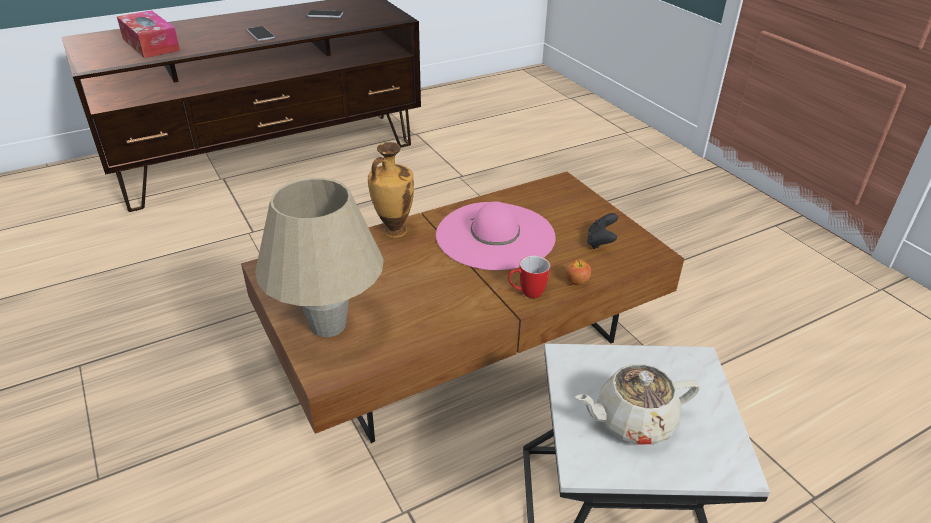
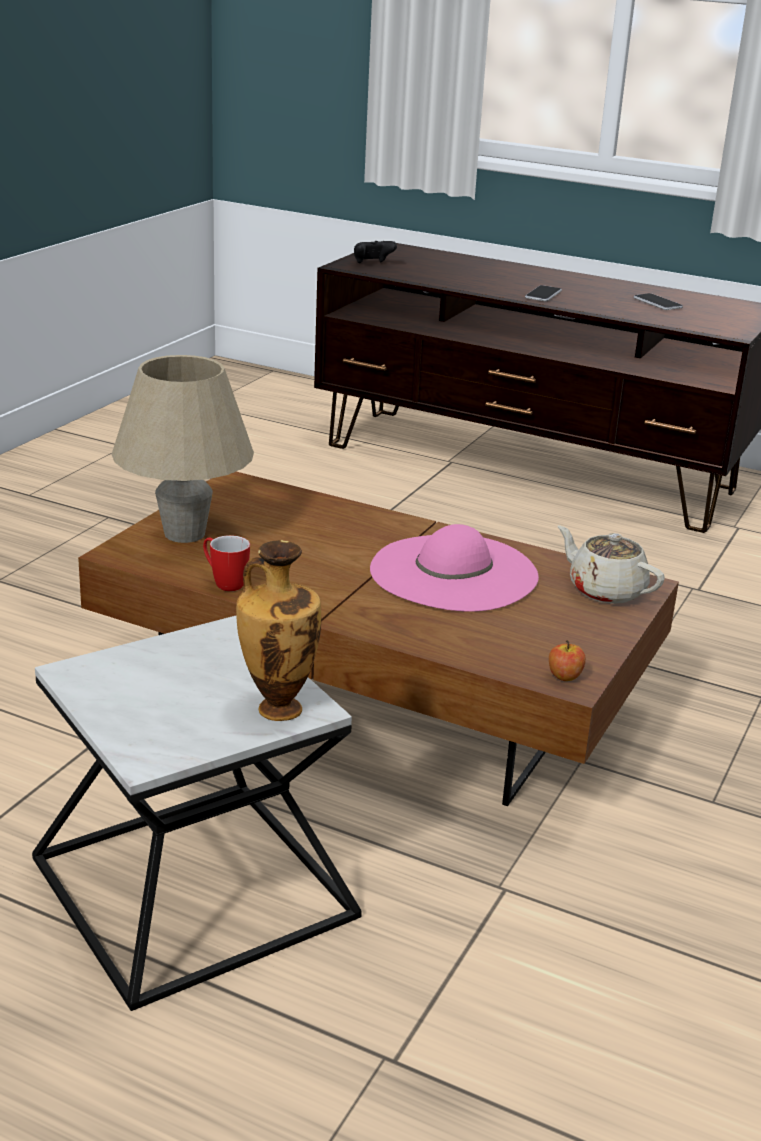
camera: 55 degrees right, 10 degrees down
tissue box [117,10,180,58] -> none
vase [368,142,414,238] -> vase moved to [236,540,321,721]
mug [508,256,550,298] -> mug moved to [203,535,250,591]
apple [566,259,591,285] -> apple moved to [549,640,586,681]
beige teapot [575,364,700,445] -> beige teapot moved to [557,525,665,604]
black game controller [587,213,618,249] -> black game controller moved to [354,241,397,264]

